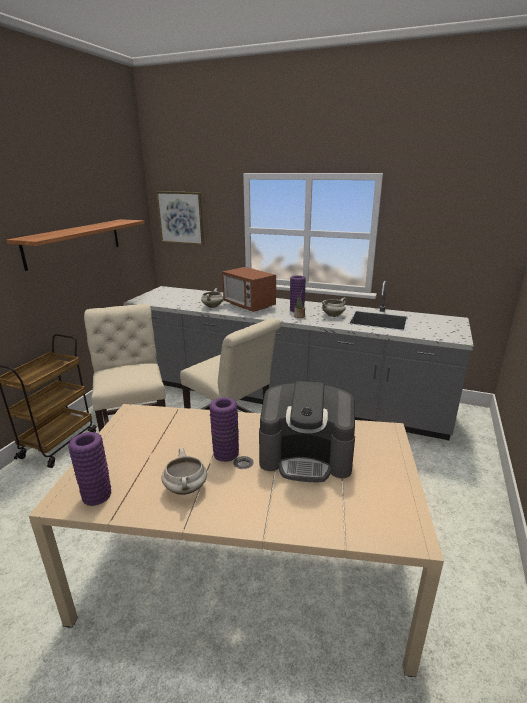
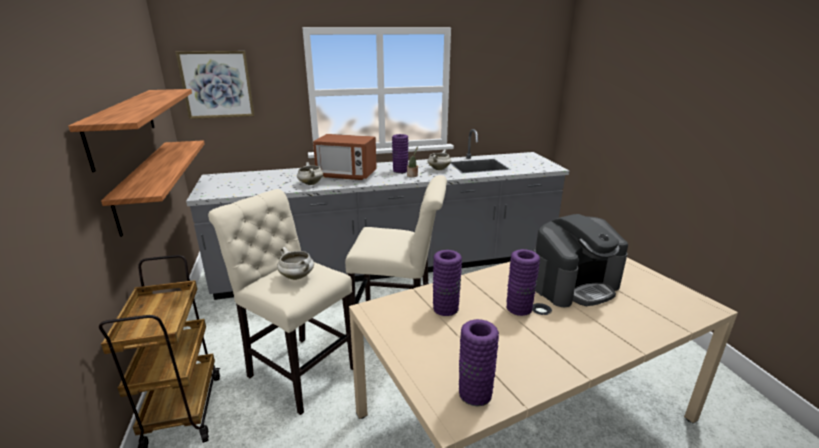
camera: 35 degrees left, 0 degrees up
white cooking pot [162,448,207,495] -> white cooking pot moved to [277,247,314,280]
none -> shelf [101,140,205,237]
none -> purple vase [433,250,462,316]

